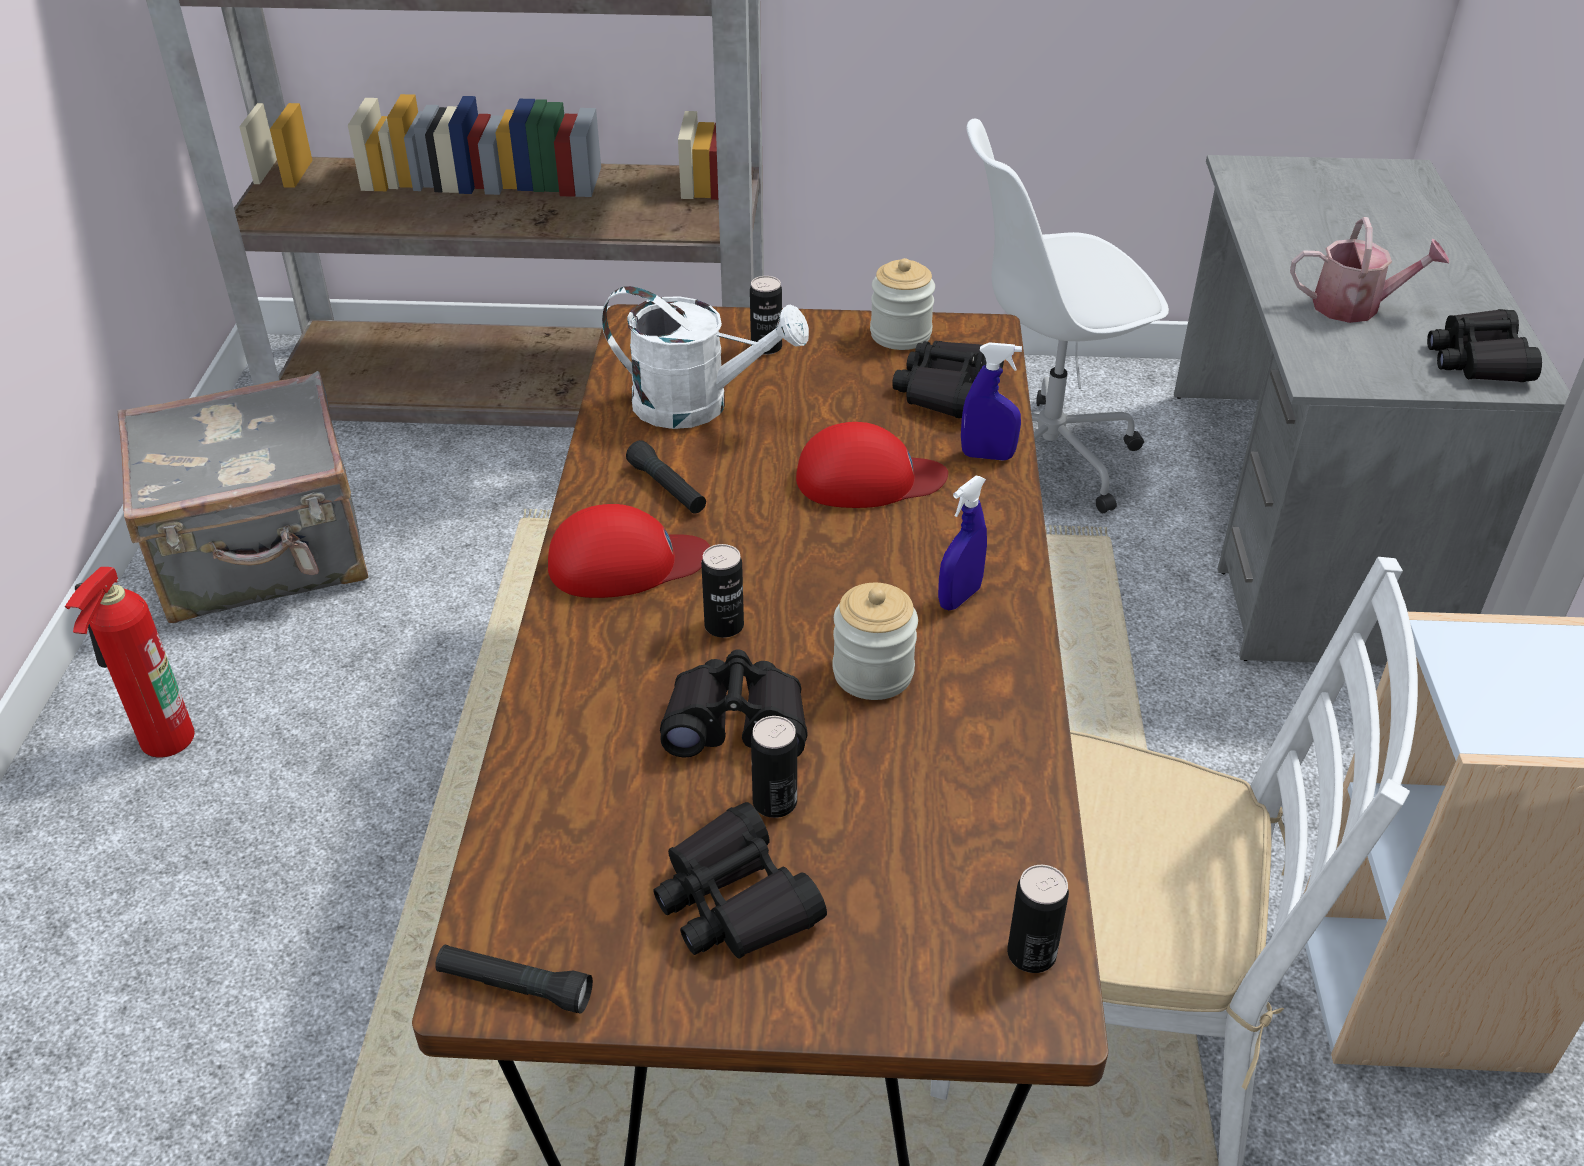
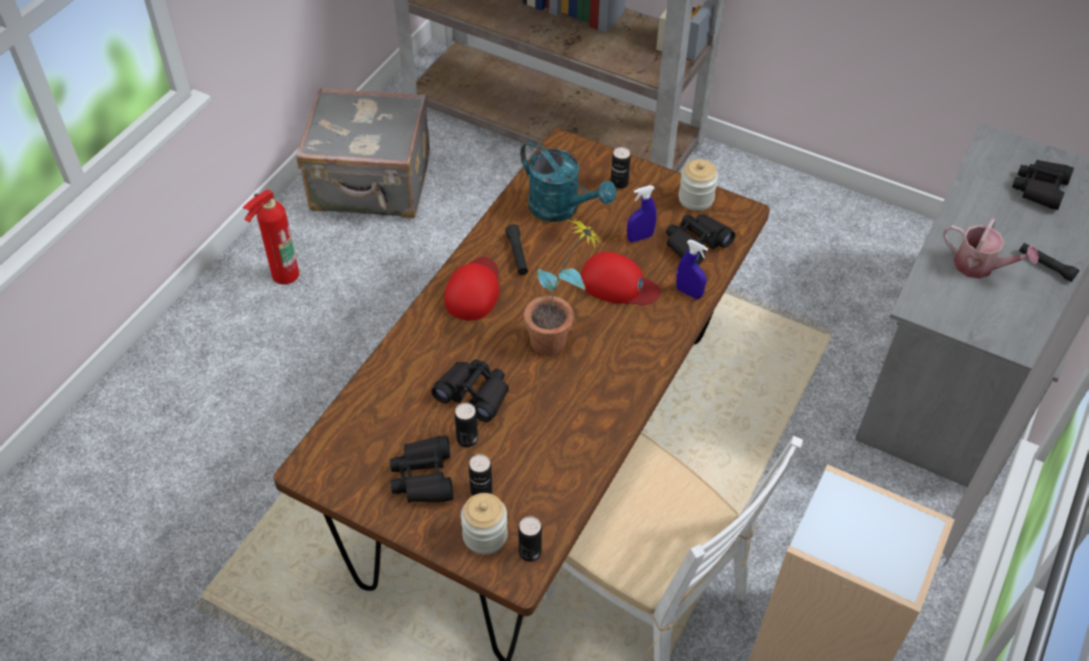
camera: 25 degrees right, 10 degrees up
black flashlight [435,944,593,1014] -> black flashlight moved to [1019,243,1079,282]
red cap [548,504,710,598] -> red cap turned 90 degrees counterclockwise [444,257,499,320]
white watering can [601,286,809,429] -> turquoise watering can [520,140,616,222]
can [701,544,744,638] -> can moved to [469,454,492,496]
jar [833,583,918,700] -> jar moved to [461,493,508,554]
blue spray bottle [938,476,987,610] -> blue spray bottle moved to [627,185,657,242]
white office chair [966,119,1169,513] -> none
black binoculars [1427,309,1542,382] -> black binoculars moved to [1012,160,1074,210]
none -> potted plant [524,217,604,355]

